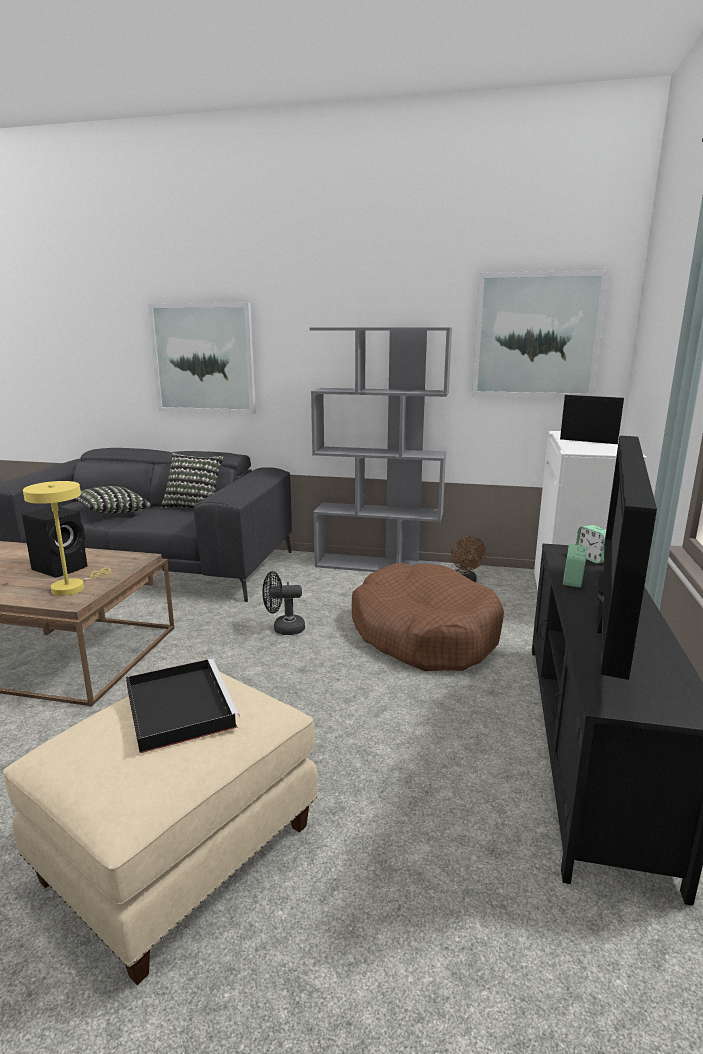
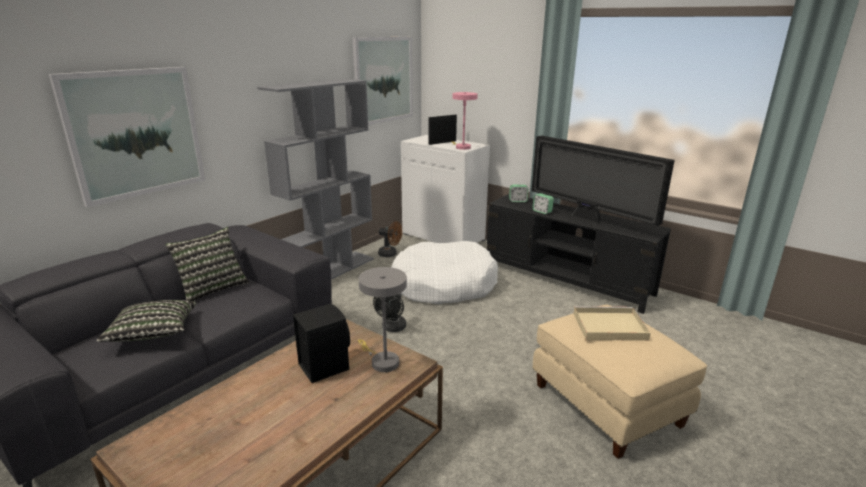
camera: 65 degrees left, 5 degrees up
yellow table lamp [23,481,111,596] -> grey table lamp [358,267,407,372]
black tray [126,659,240,753] -> beige tray [573,306,651,341]
brown dog bed [352,563,504,671] -> white dog bed [391,241,498,304]
none -> pink table lamp [451,92,478,150]

